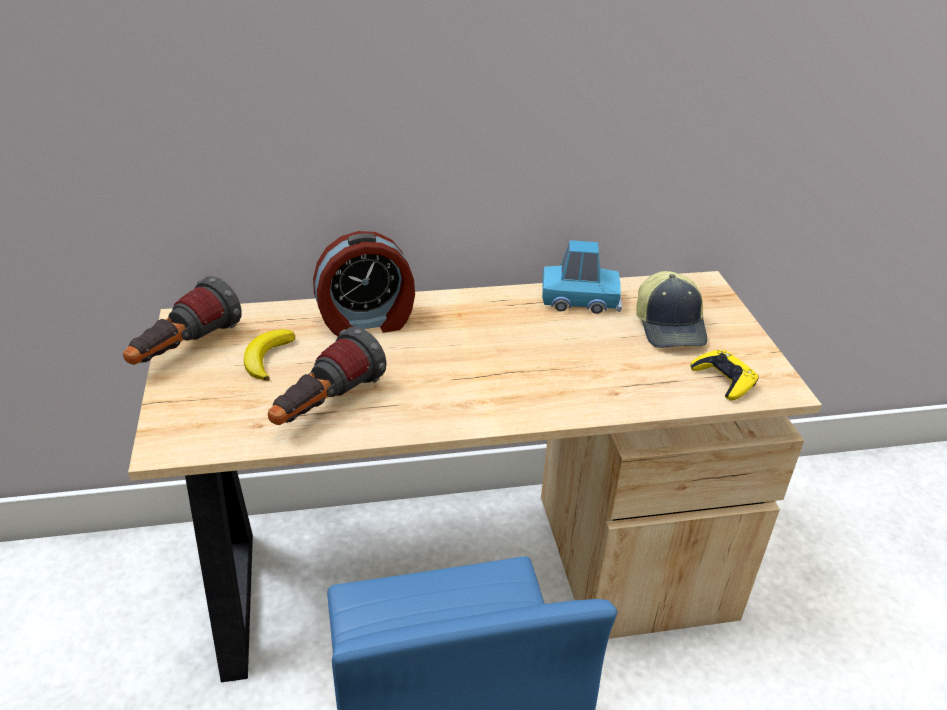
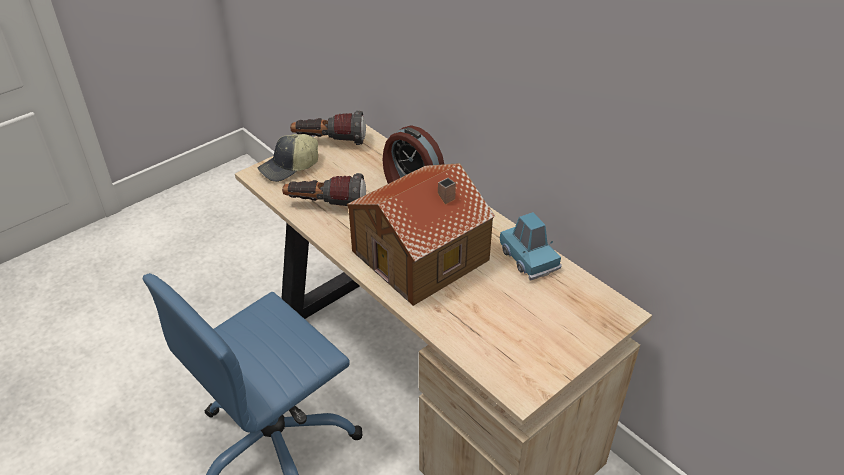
camera: 60 degrees right, 5 degrees up
banana [244,329,295,381] -> none
cap [636,271,707,348] -> cap moved to [258,134,318,182]
yellow game controller [690,349,759,401] -> none
none -> toy house [347,163,495,306]

